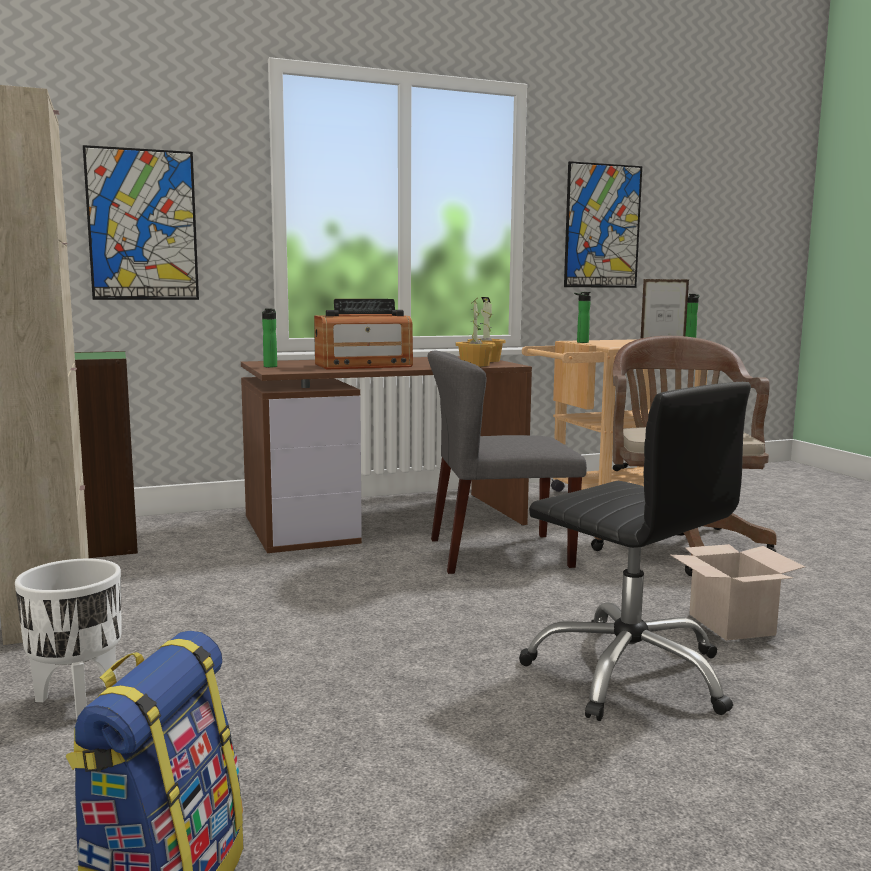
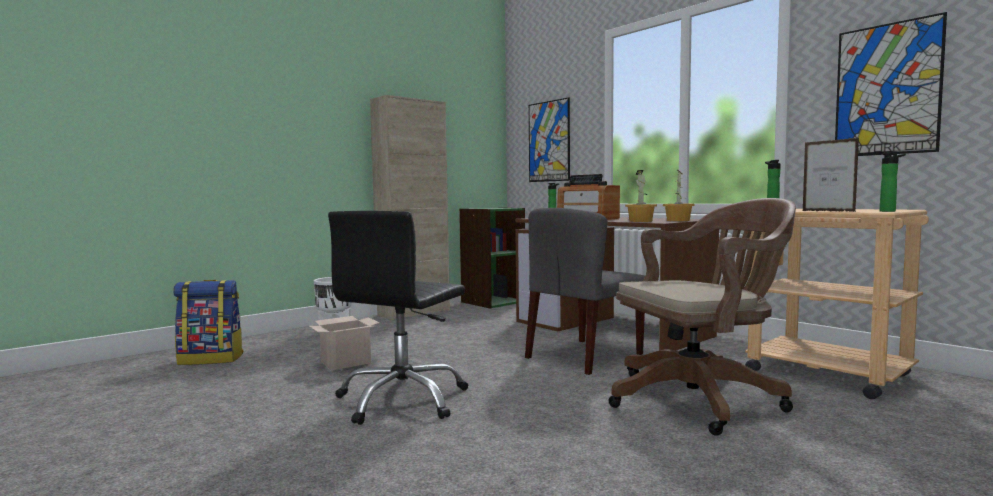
camera: 70 degrees right, 5 degrees down
grey chair [428,351,587,574] -> grey chair turned 105 degrees counterclockwise [525,208,645,375]
cardboard box [671,544,805,641] -> cardboard box moved to [309,316,380,370]

